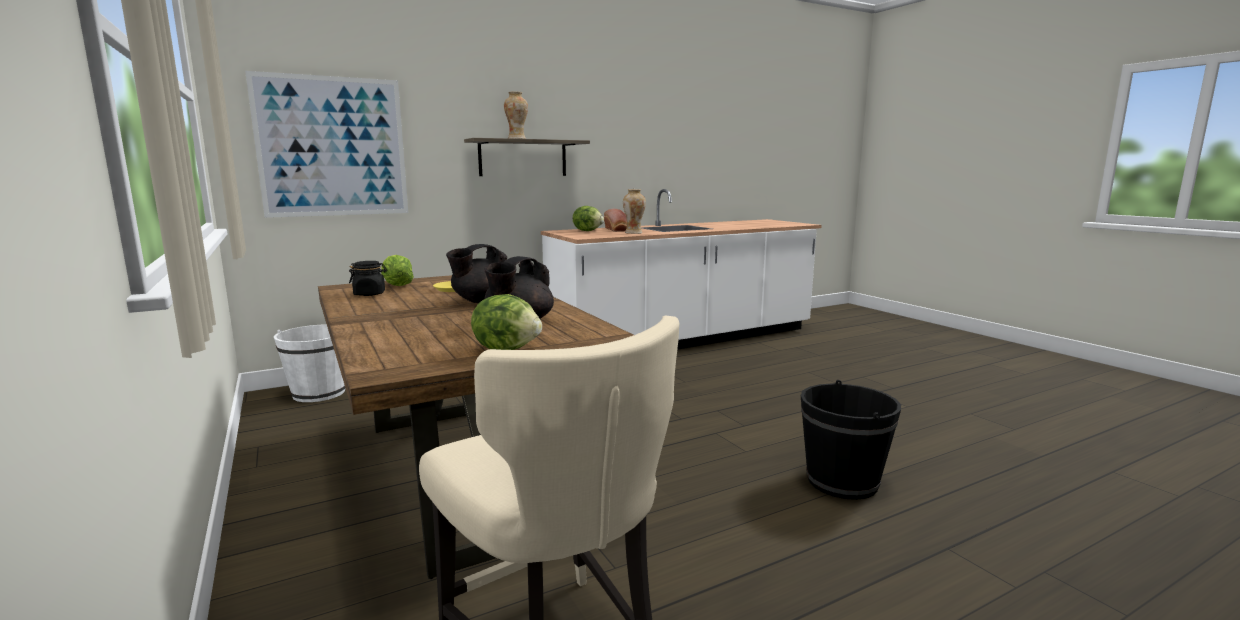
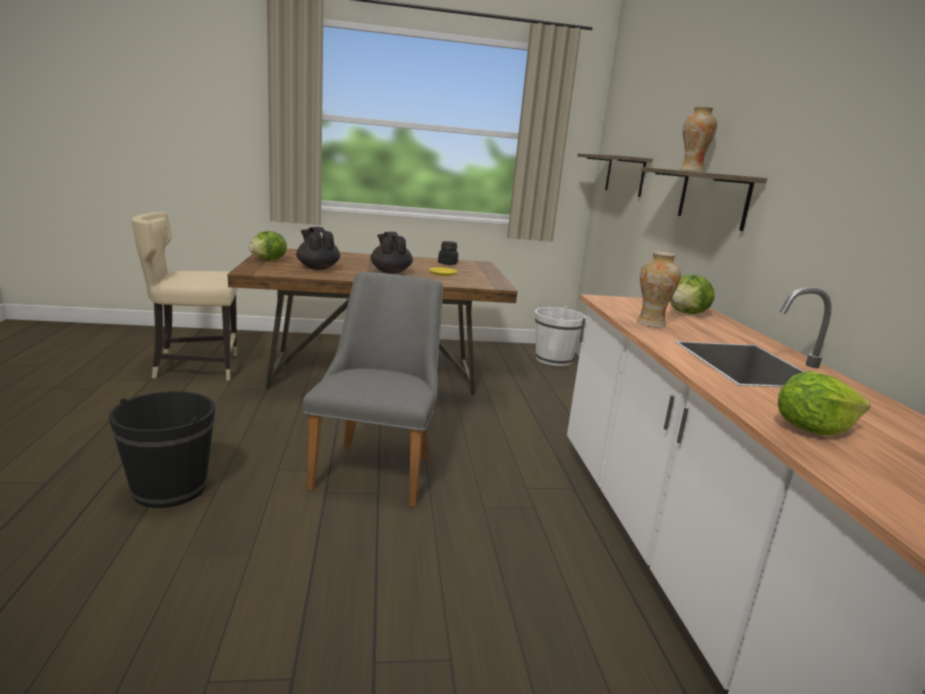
camera: 110 degrees right, 5 degrees up
picture [245,71,408,218] -> shelf [577,154,653,197]
lettuce [381,255,414,286] -> lettuce moved to [778,371,871,435]
bread [604,209,627,232] -> none
none -> grey chair [303,271,443,507]

